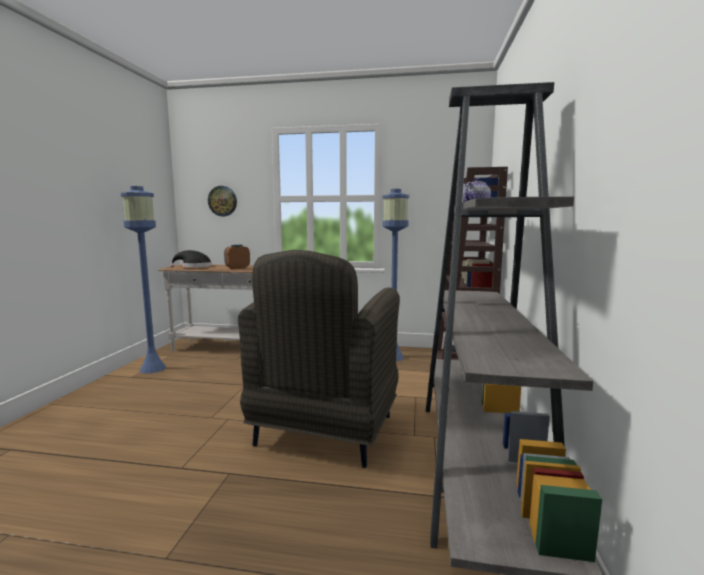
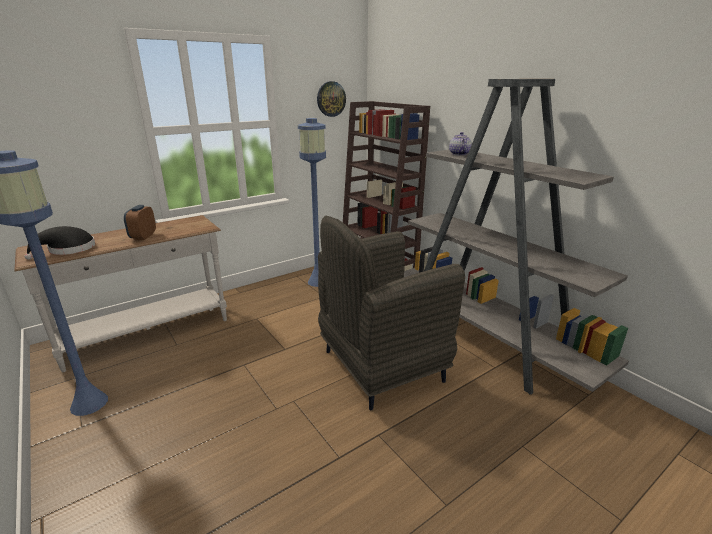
camera: 45 degrees left, 15 degrees up
wall clock [208,186,237,216] -> wall clock moved to [317,81,346,117]
grey armchair [238,250,400,468] -> grey armchair turned 90 degrees clockwise [318,216,465,410]

